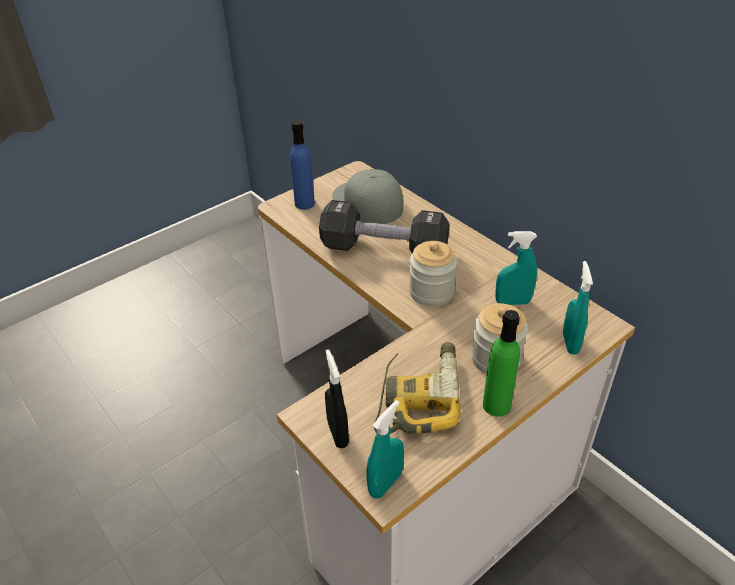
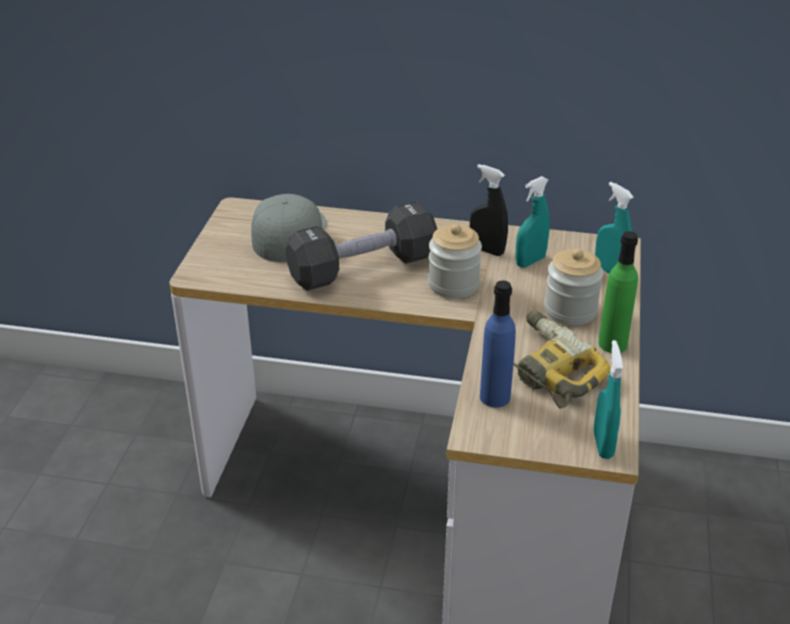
camera: 40 degrees left, 5 degrees down
blue bottle [290,120,315,210] -> blue bottle moved to [480,281,516,408]
black spray bottle [325,349,349,448] -> black spray bottle moved to [470,164,508,256]
grey cap [332,169,403,224] -> grey cap turned 75 degrees clockwise [251,194,326,263]

